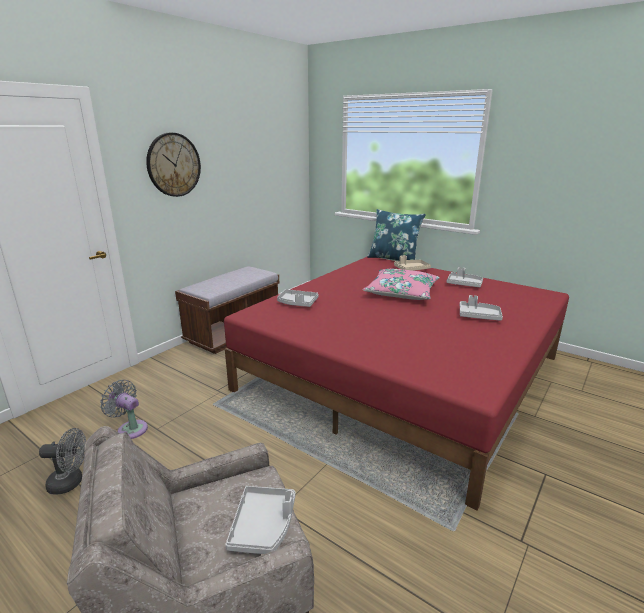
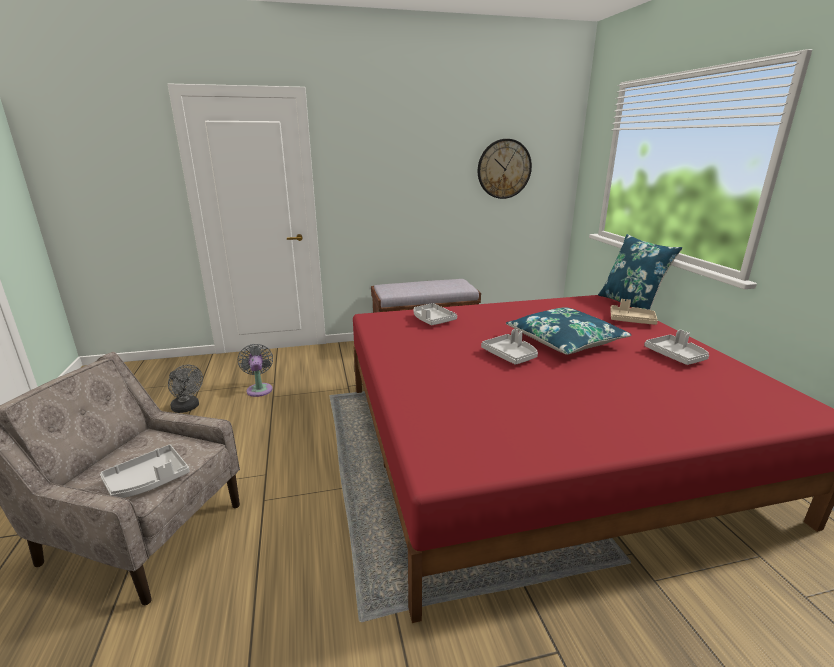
camera: 40 degrees right, 0 degrees up
wall clock [146,133,201,197] -> wall clock moved to [478,139,532,199]
pink pillow [363,269,440,300] -> blue pillow [506,307,631,355]
grey tray [460,295,503,321] -> grey tray moved to [481,329,538,365]

